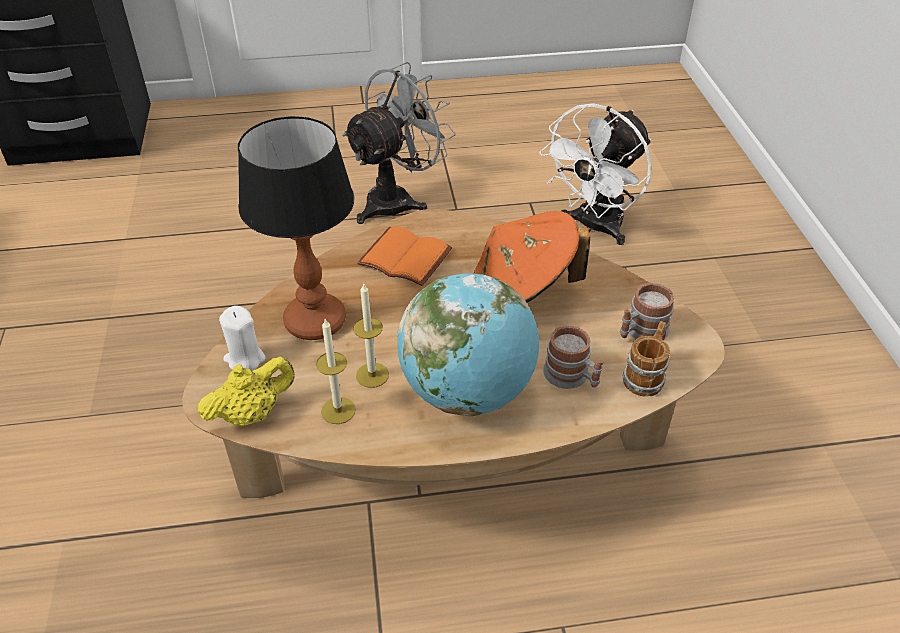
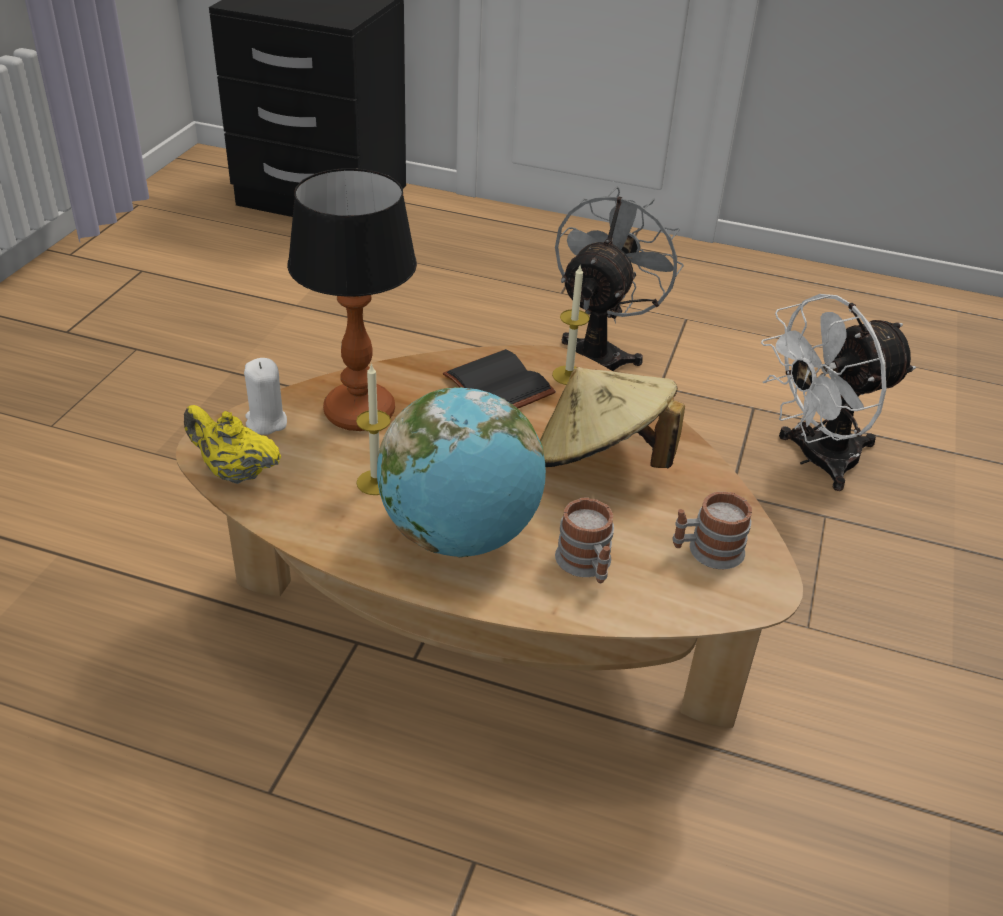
camera: 25 degrees right, 5 degrees down
yellow teapot [198,357,295,427] -> yellow teapot turned 150 degrees counterclockwise [184,405,282,484]
candle [316,319,356,424] -> candle moved to [552,266,590,385]
grey fan [342,62,456,224] -> grey fan turned 45 degrees counterclockwise [555,187,684,371]
orange book [357,226,452,286] -> black book [443,349,556,409]
orange hat [474,211,590,303] -> beige hat [540,367,685,468]
mug [622,321,670,397] -> none

